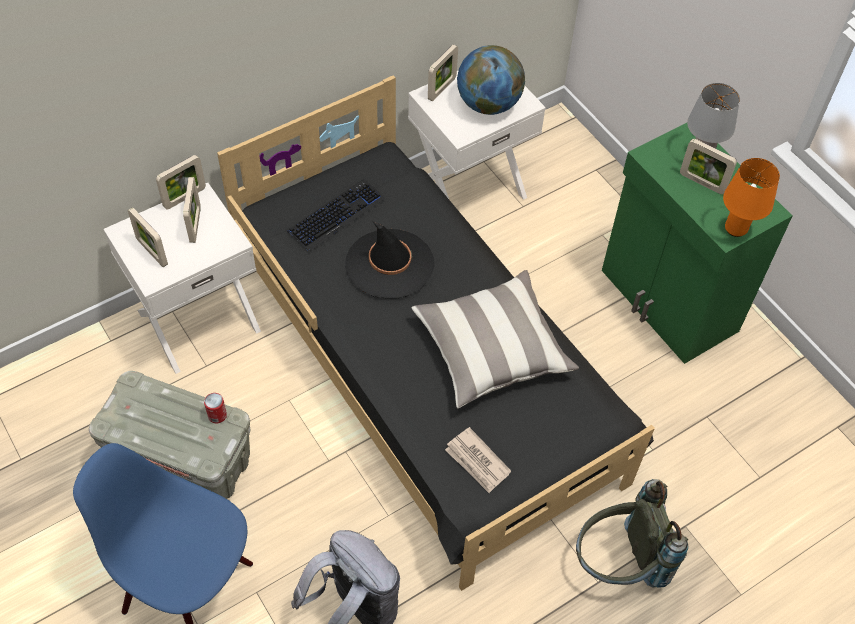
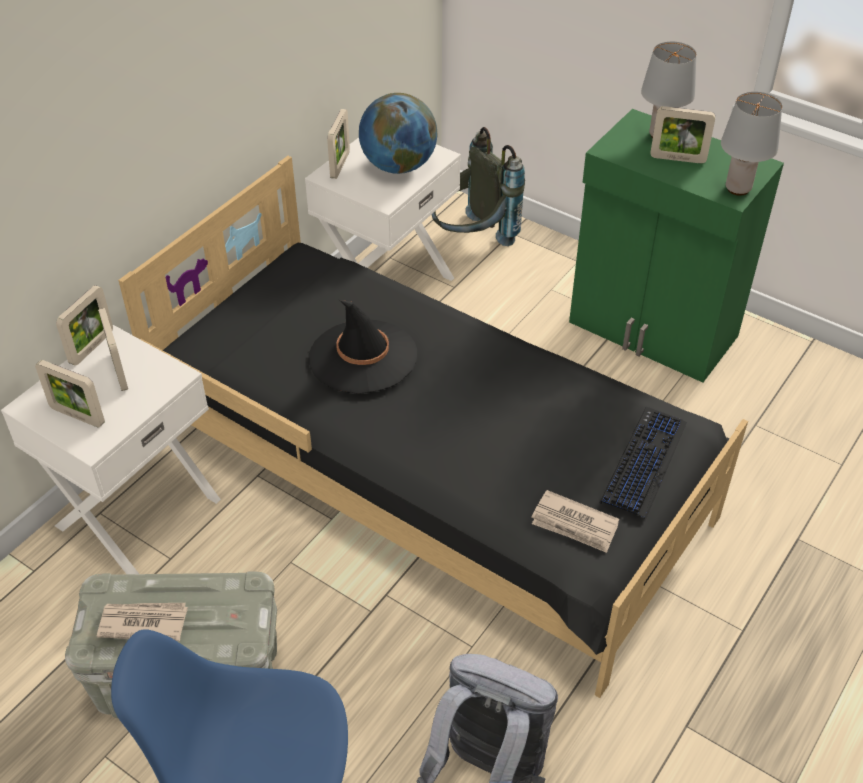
camera: 20 degrees left, 10 degrees down
can [204,393,227,423] -> none
keyboard [287,179,385,252] -> keyboard moved to [600,407,687,519]
pillow [412,270,579,408] -> none
grey backpack [576,479,689,588] -> grey backpack moved to [432,127,525,246]
orange table lamp [723,158,780,237] -> grey table lamp [721,92,782,196]
none -> newspaper [97,603,188,641]

